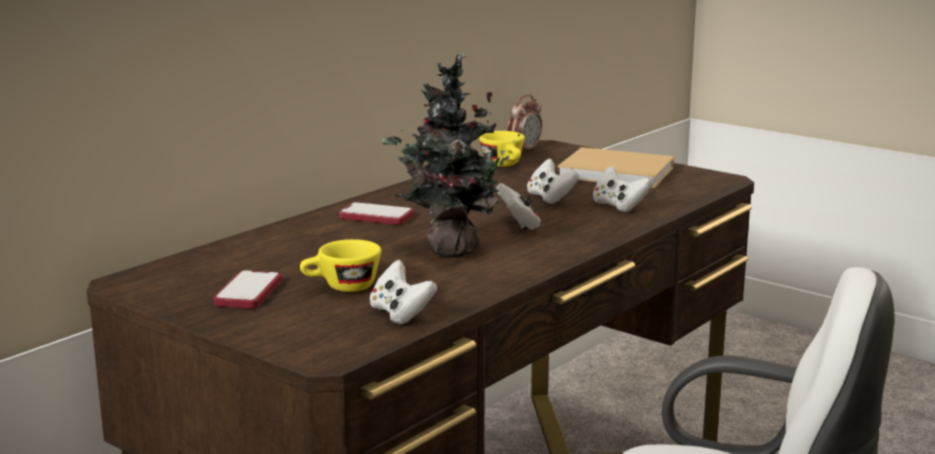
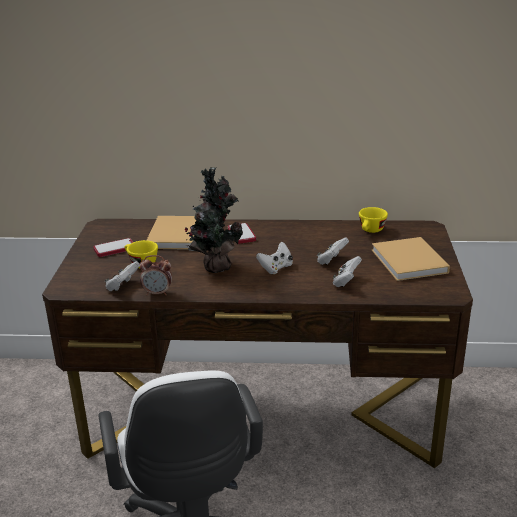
camera: 55 degrees right, 10 degrees up
alarm clock [507,95,542,154] -> alarm clock moved to [140,255,172,295]
none -> beige book [147,216,197,250]

